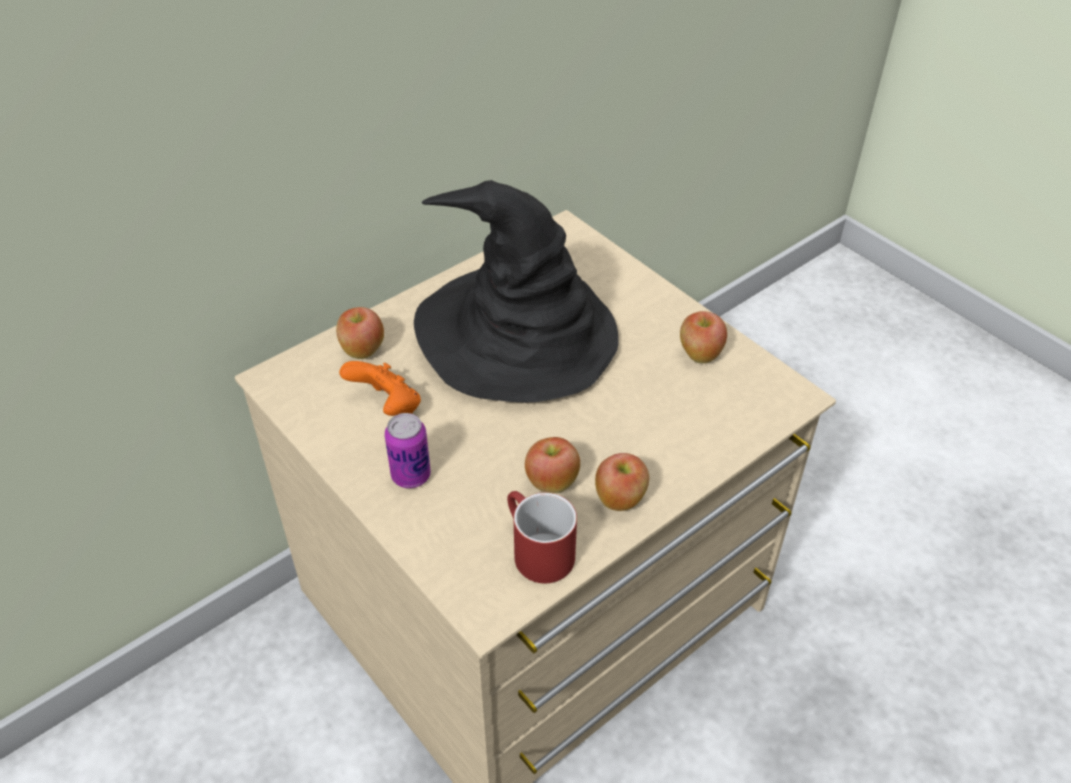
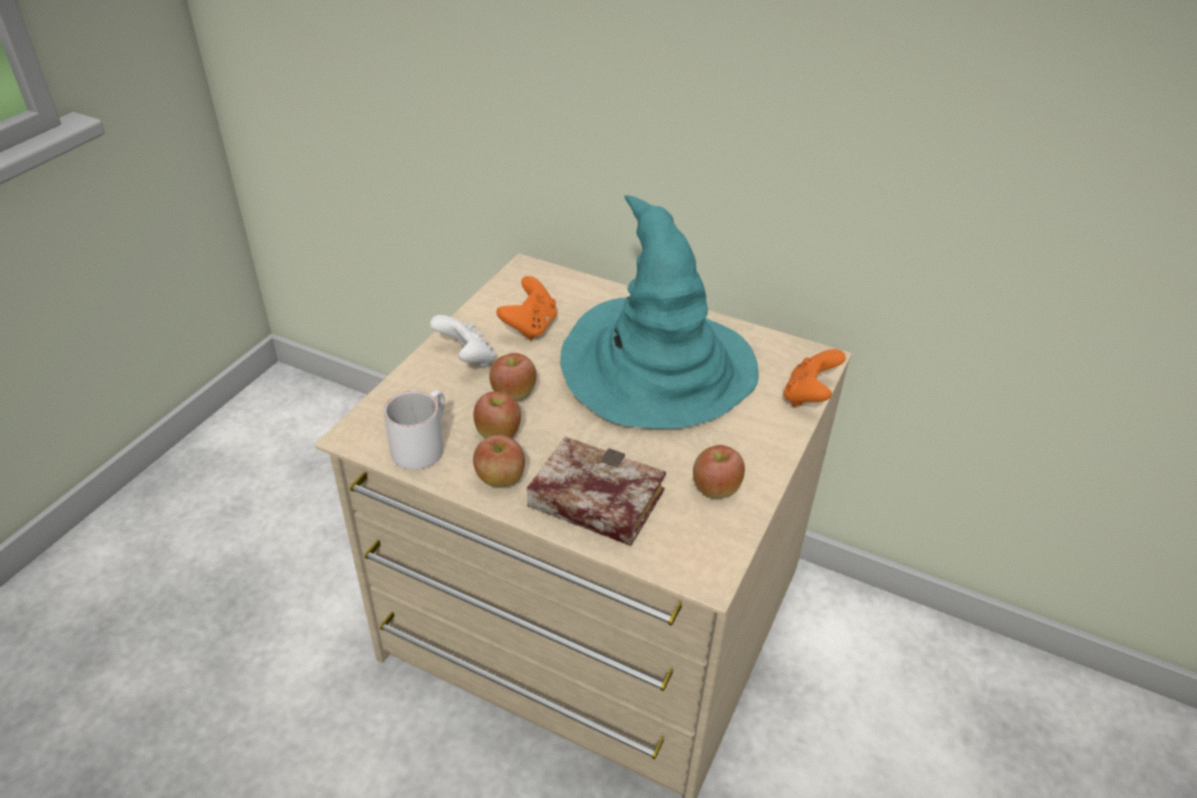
camera: 65 degrees right, 5 degrees down
apple [336,307,384,359] -> apple moved to [489,353,537,401]
can [385,413,431,488] -> white game controller [430,315,496,367]
black hat [414,180,619,403] -> turquoise hat [560,195,759,429]
red mug [507,491,577,583] -> white mug [384,390,445,470]
none -> book [527,436,666,546]
none -> orange game controller [784,349,846,407]

